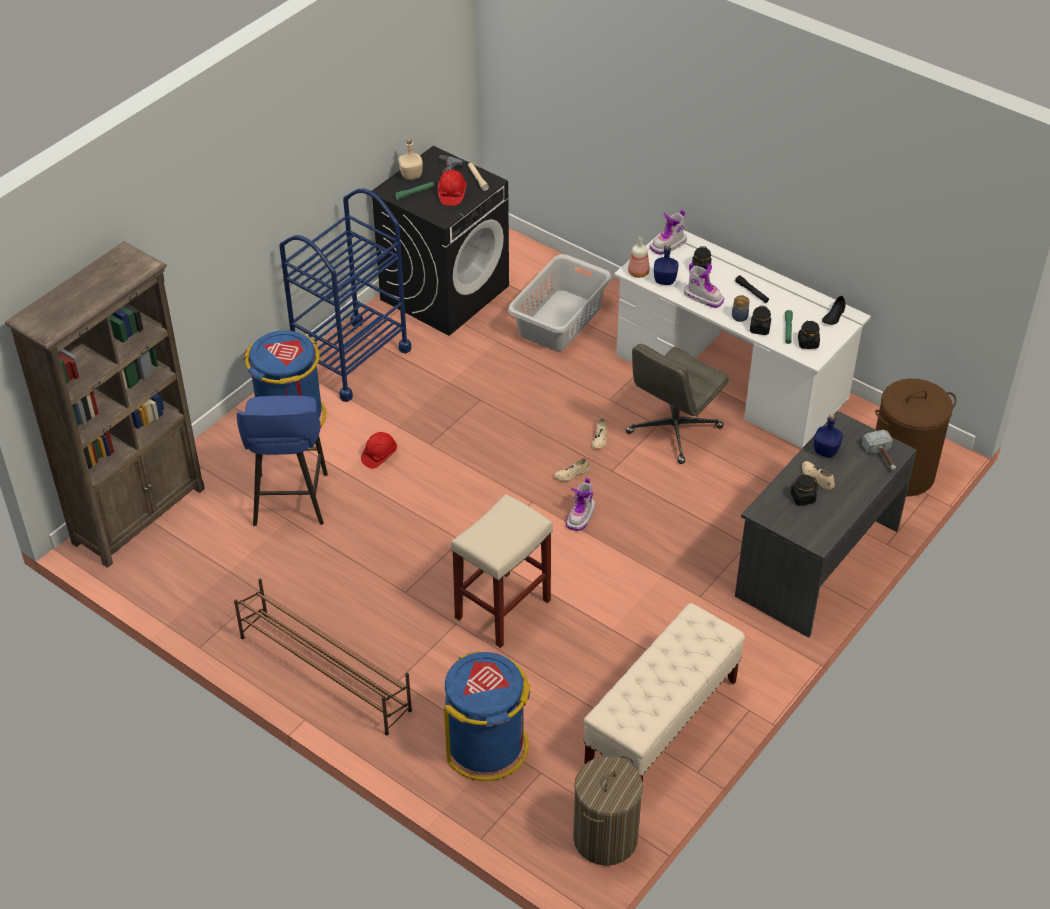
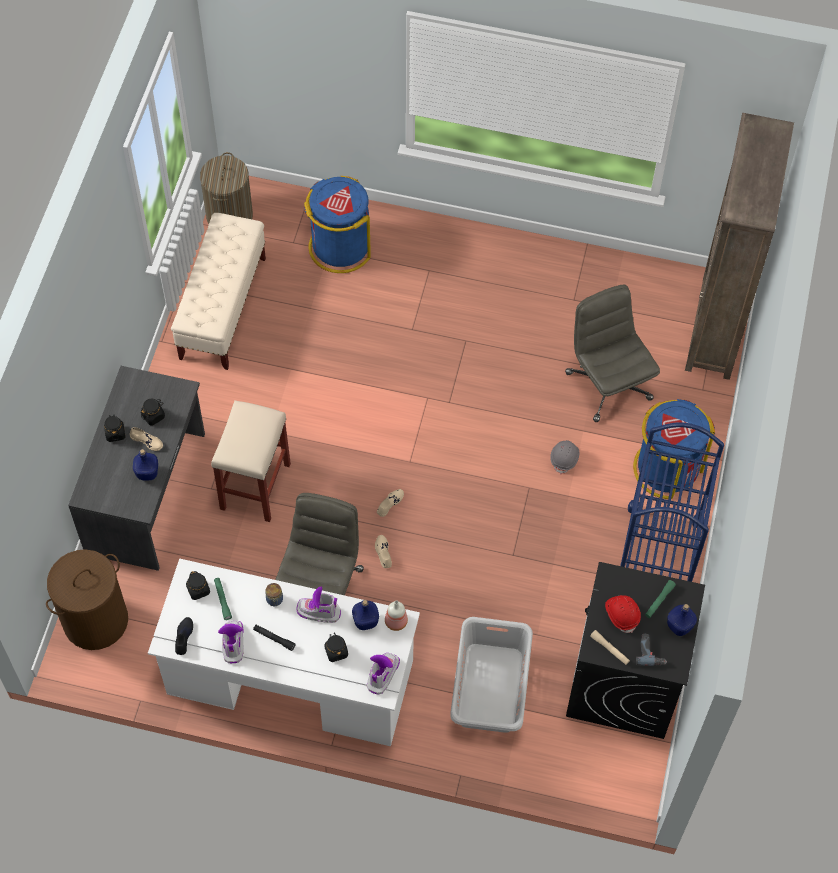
camera: 155 degrees right, 15 degrees up
brown shoe rack [234,578,412,735] -> none
blue stool [236,396,328,526] -> grey office chair [565,285,660,422]
red hard hat [361,432,397,469] -> grey hard hat [550,440,579,474]
beige bottle [398,139,423,180] -> blue bottle [667,604,697,636]
beige stool [451,494,553,648] -> beige stool moved to [211,400,291,522]
boot [566,478,595,531] -> boot moved to [218,621,244,663]
black jar [750,306,771,335] -> black jar moved to [104,414,125,442]
hammer [862,430,896,470] -> none

